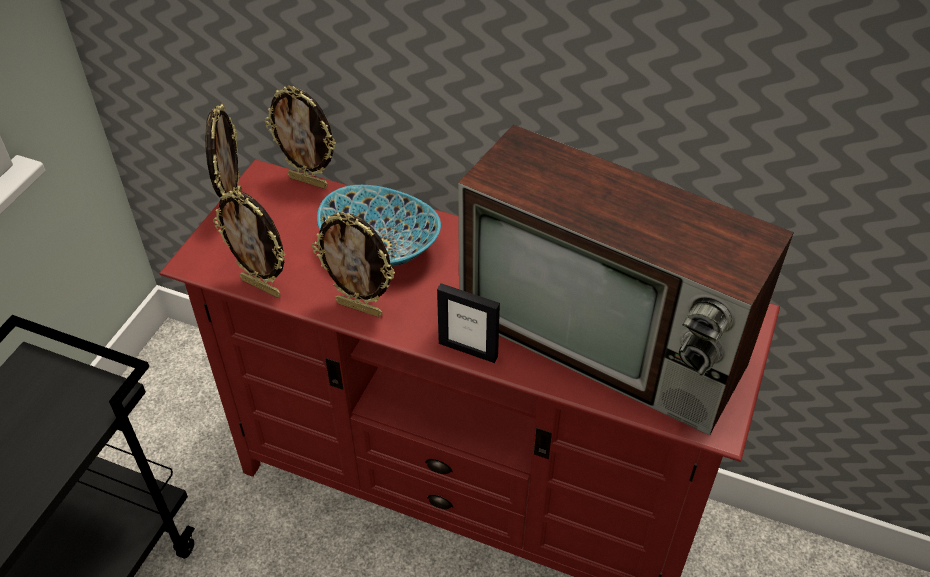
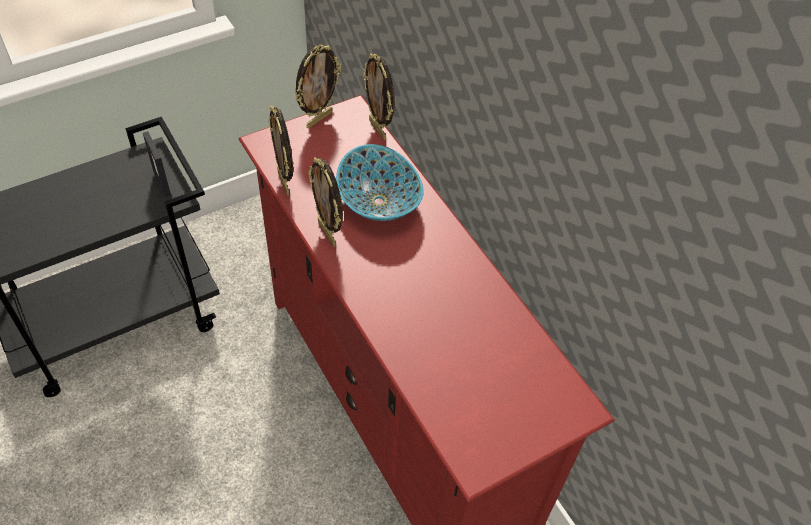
camera: 35 degrees right, 5 degrees up
picture frame [437,283,500,363] -> picture frame moved to [143,131,171,197]
television [458,125,794,436] -> none

